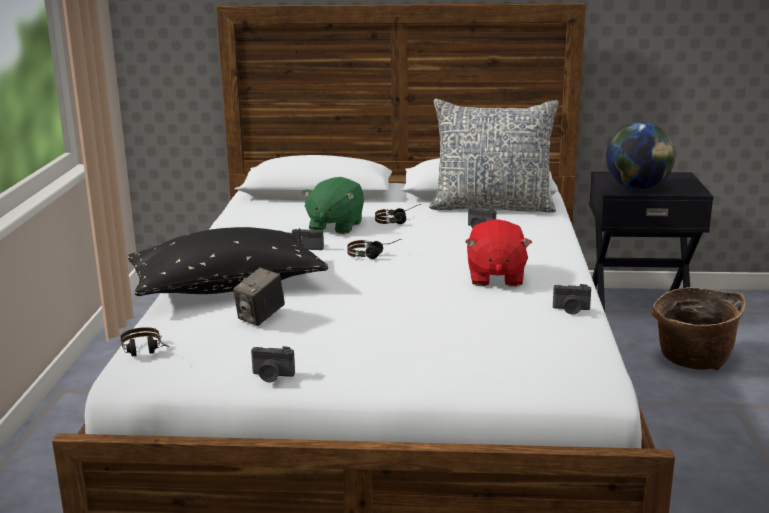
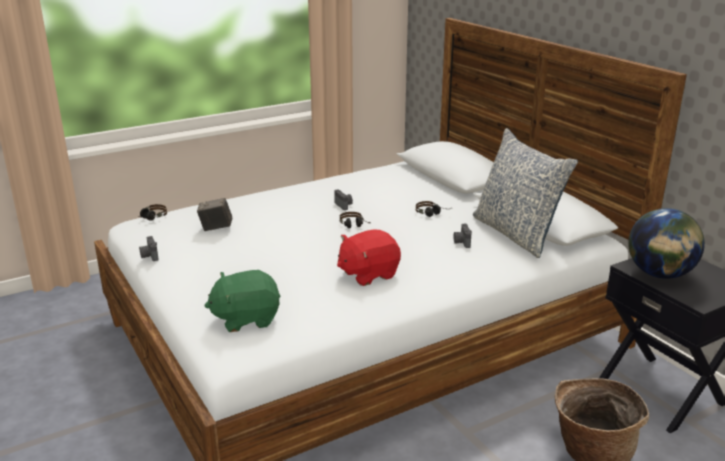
camera: 55 degrees right, 5 degrees up
black pillow [128,227,328,296] -> none
green plush toy [302,177,364,234] -> green plush toy moved to [204,270,280,332]
camera [553,284,591,315] -> none

